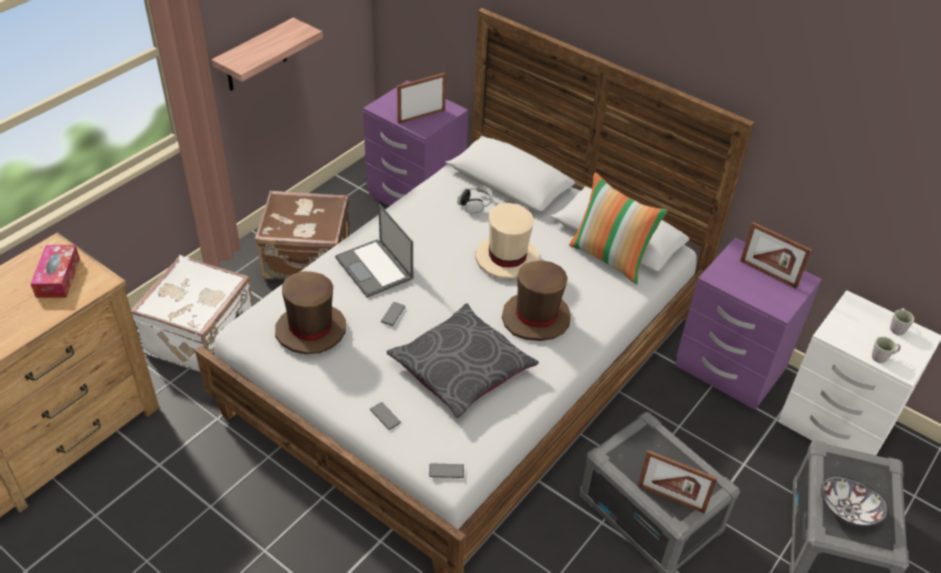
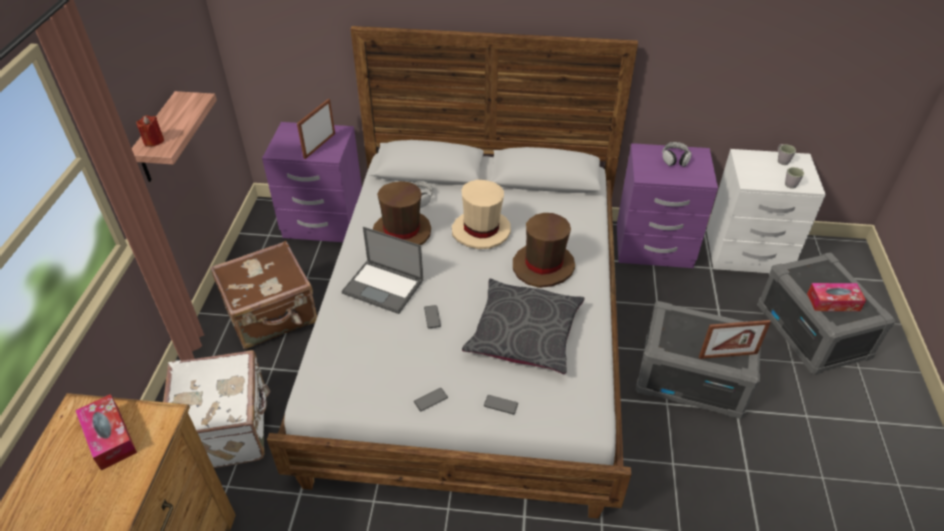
camera: 30 degrees left, 0 degrees up
brown hat [275,271,346,354] -> brown hat moved to [373,181,431,245]
phone [429,463,464,478] -> phone moved to [414,388,448,411]
pillow [569,173,667,285] -> none
picture frame [740,222,812,289] -> headphones [662,142,692,167]
bowl [821,476,889,527] -> tissue box [807,283,866,311]
none -> red candle [136,115,164,147]

